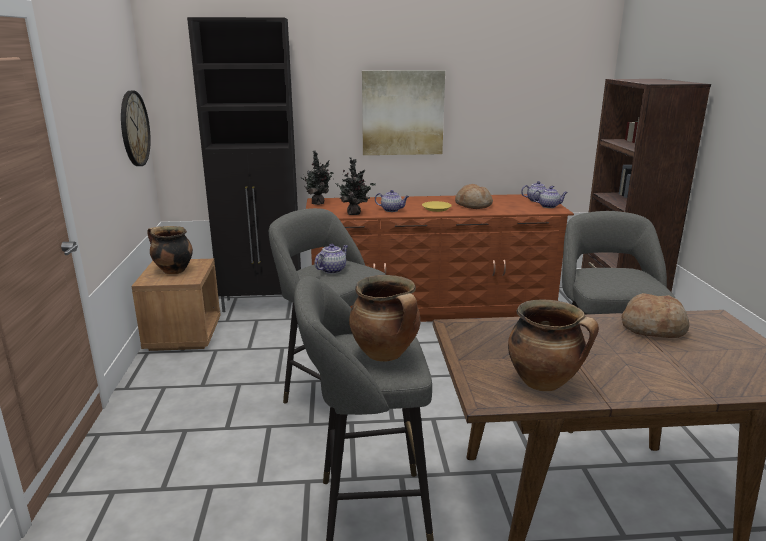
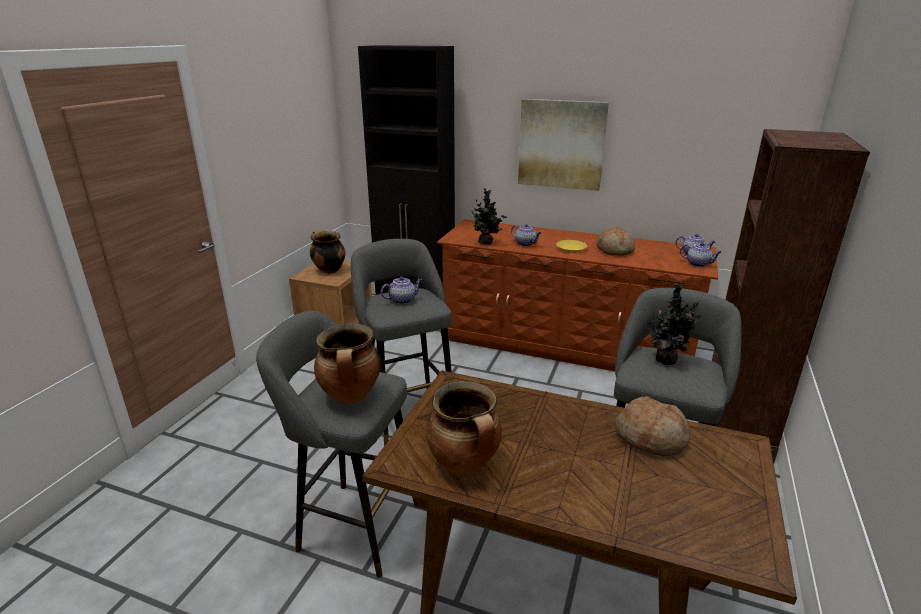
camera: 25 degrees right, 5 degrees up
wall clock [121,91,151,166] -> none
potted plant [301,151,334,205] -> potted plant moved to [646,283,702,365]

